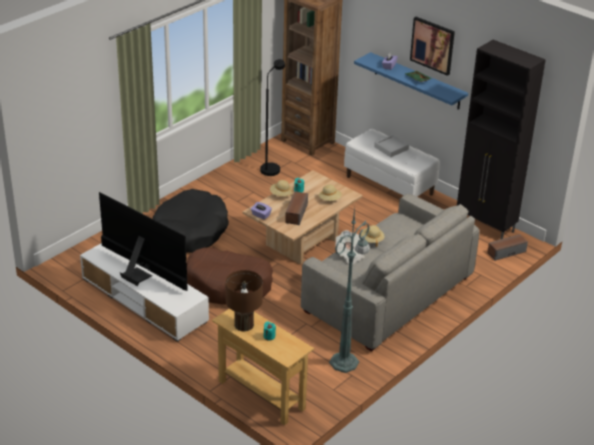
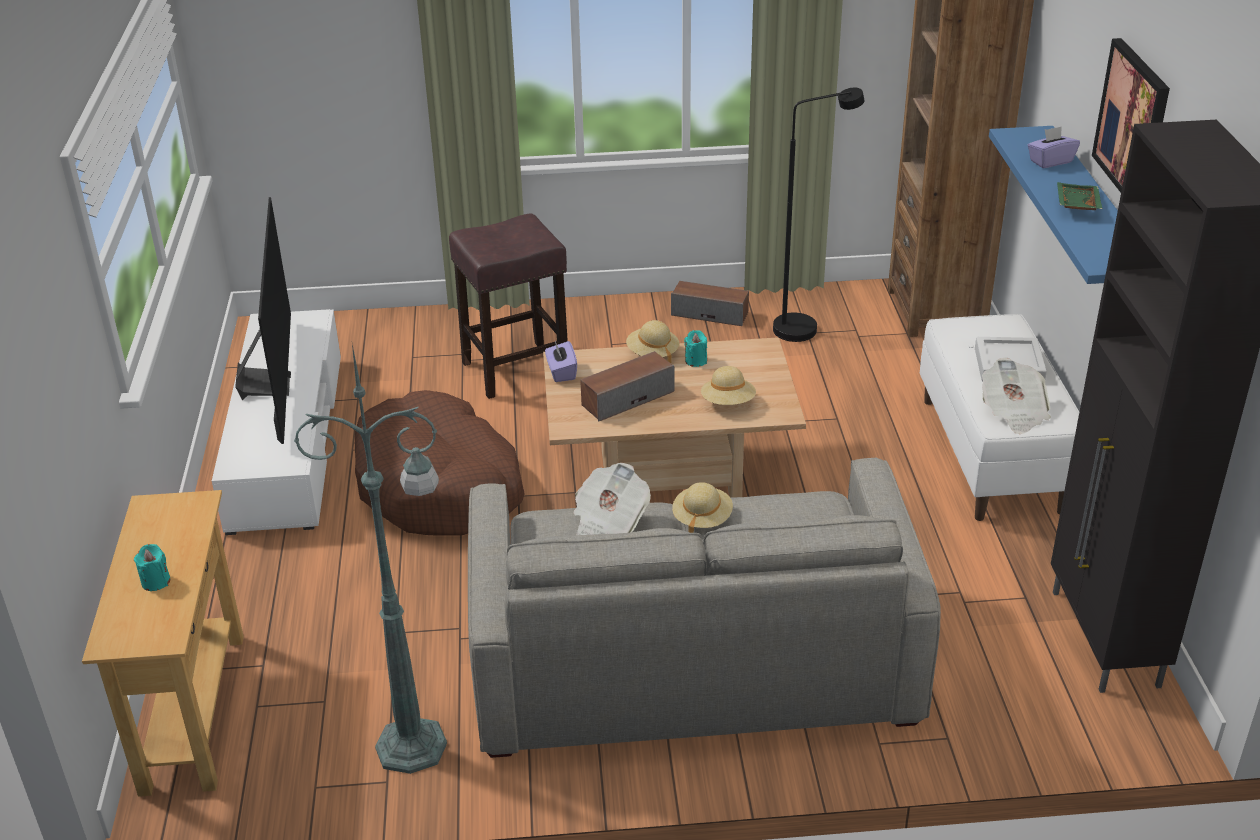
camera: 45 degrees right, 0 degrees up
black dog bed [152,189,229,253] -> brown stool [449,213,568,399]
brown table lamp [225,270,263,331] -> none
speaker [487,234,528,261] -> speaker moved to [671,281,749,326]
none -> newspaper [982,358,1051,434]

